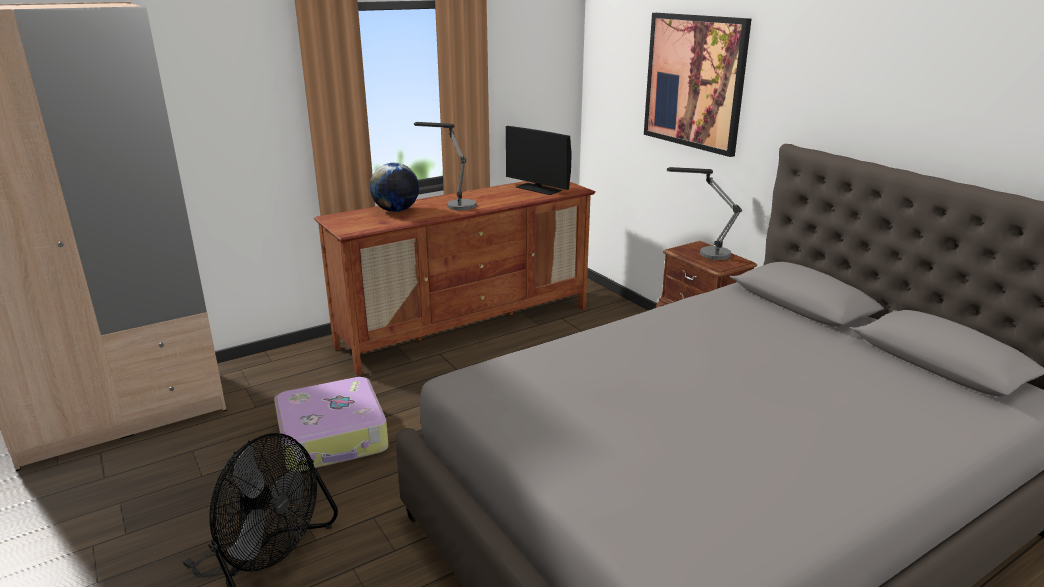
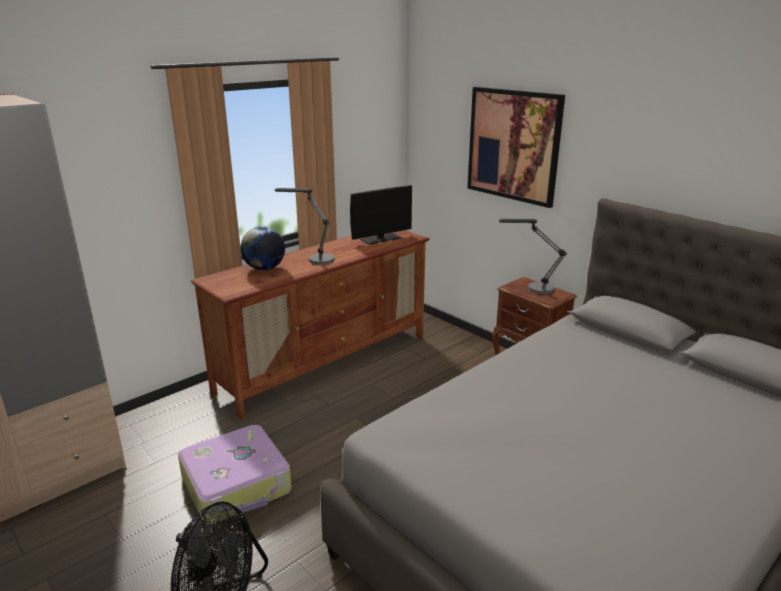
camera: 10 degrees left, 0 degrees up
monitor [506,126,572,195] -> monitor turned 60 degrees counterclockwise [350,185,412,245]

